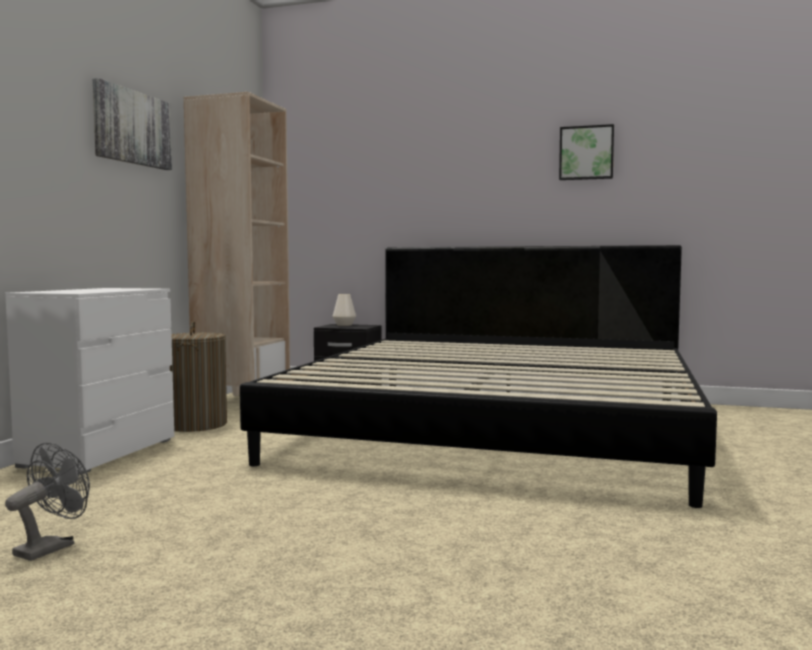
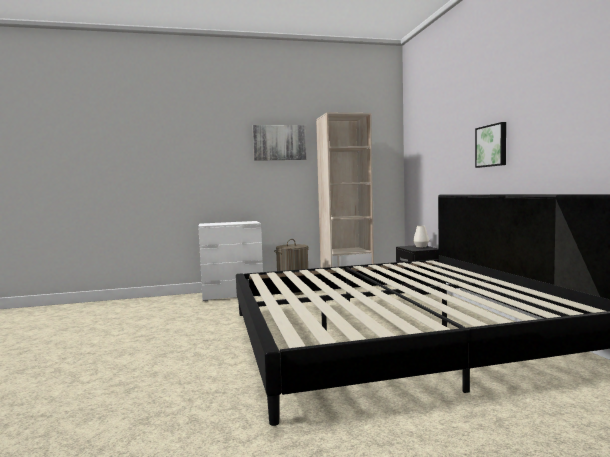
camera: 60 degrees right, 0 degrees up
grey fan [5,442,90,561] -> none
picture [559,124,614,180] -> picture moved to [475,122,506,168]

